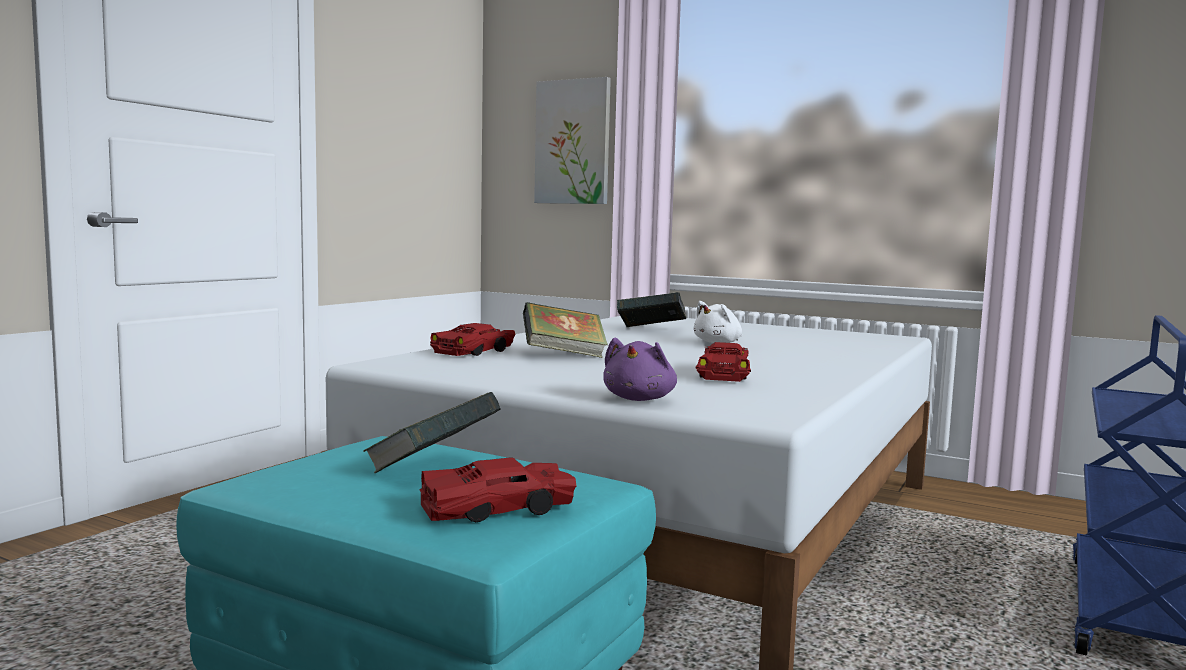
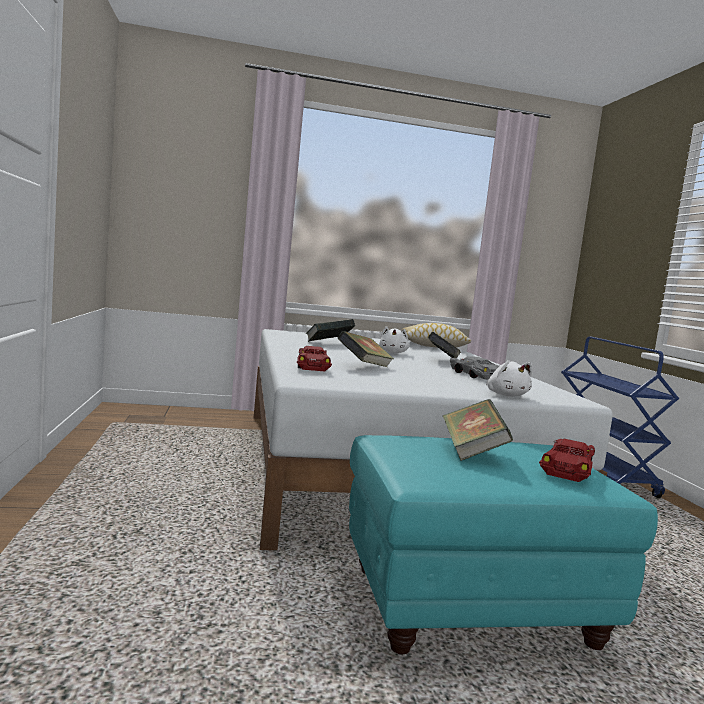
camera: 40 degrees left, 0 degrees up
picture [534,77,611,204] -> none
purple plush toy [603,338,677,401] -> white plush toy [486,360,532,397]
red toy car [695,342,751,382] -> grey toy car [450,356,499,380]
none -> pillow [402,323,471,348]
none -> book [428,332,461,358]

